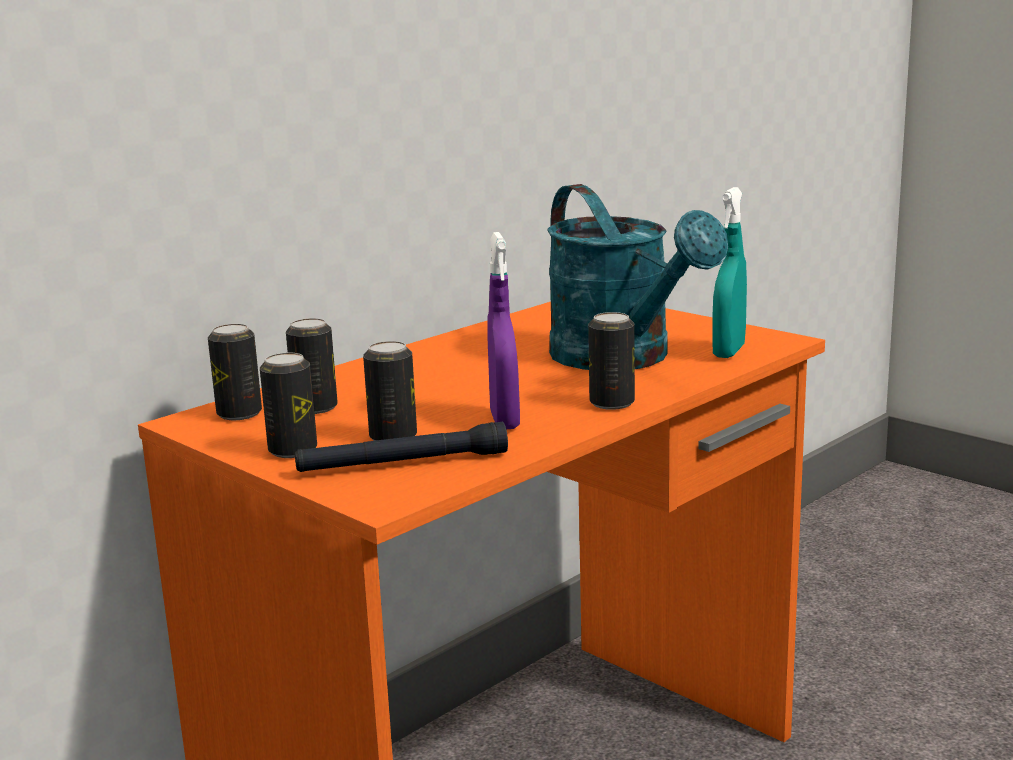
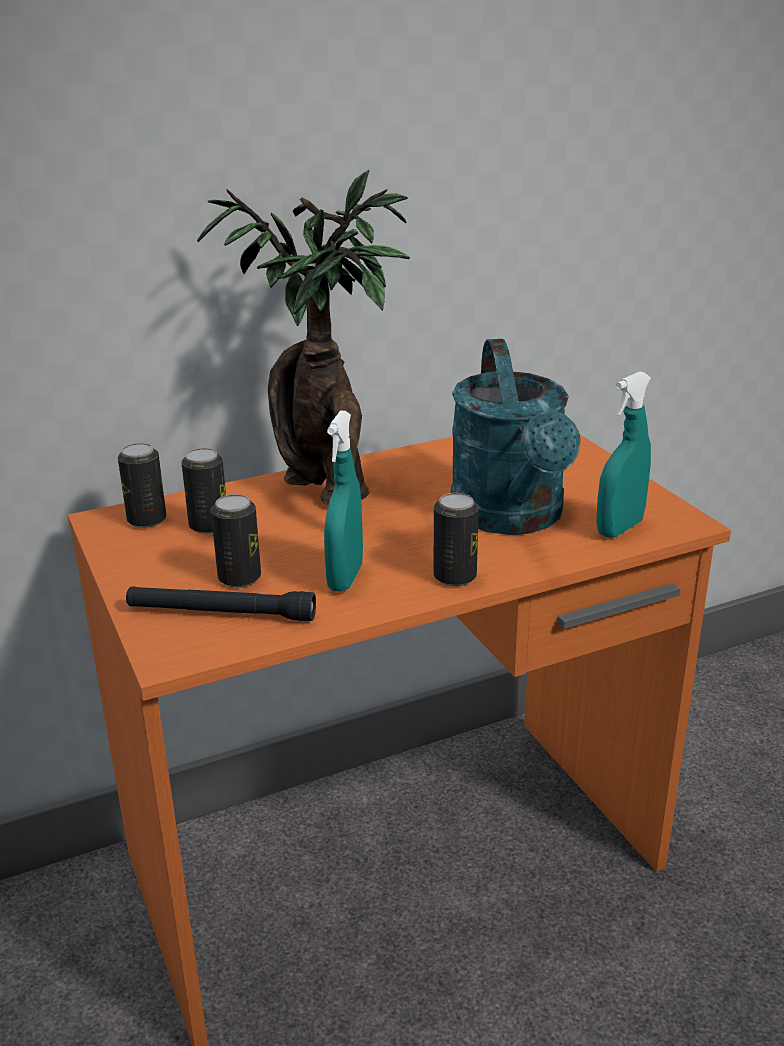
camera: 20 degrees right, 10 degrees up
can [260,353,317,458] -> none
purple spray bottle [488,232,520,429] -> turquoise spray bottle [324,411,363,592]
none -> potted plant [197,170,410,505]

